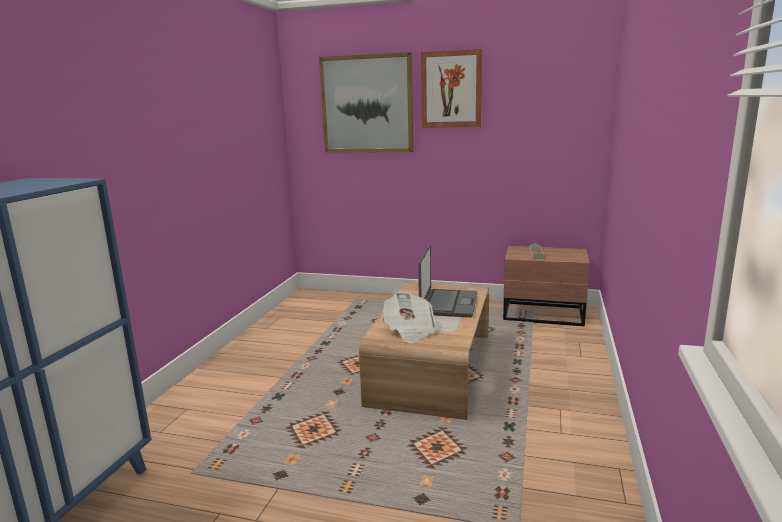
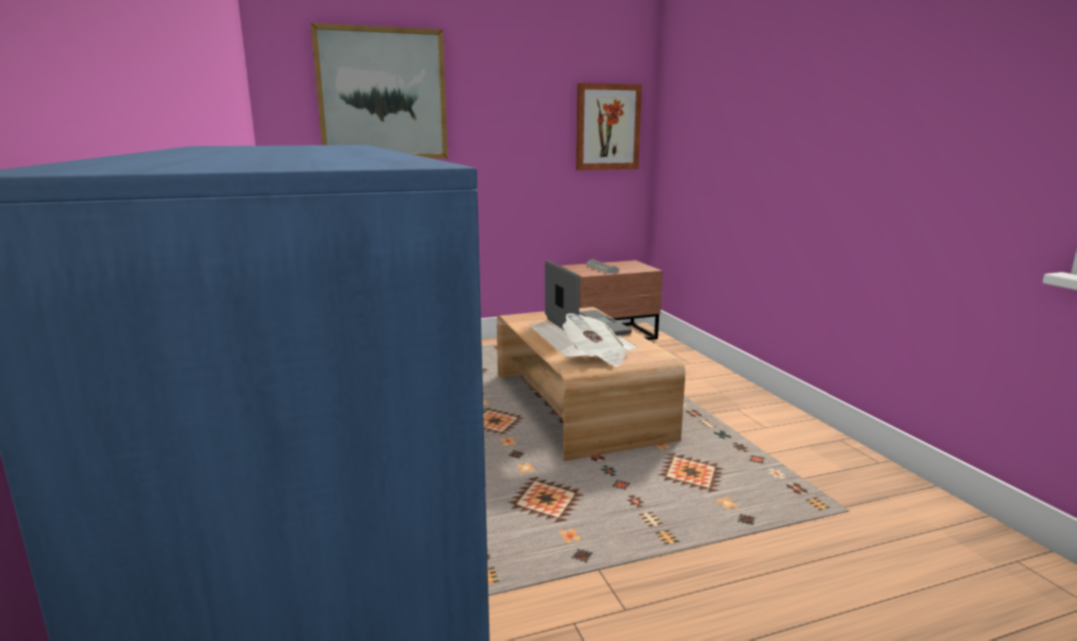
camera: 35 degrees left, 0 degrees up
picture [421,49,483,128] -> picture moved to [576,83,642,170]

